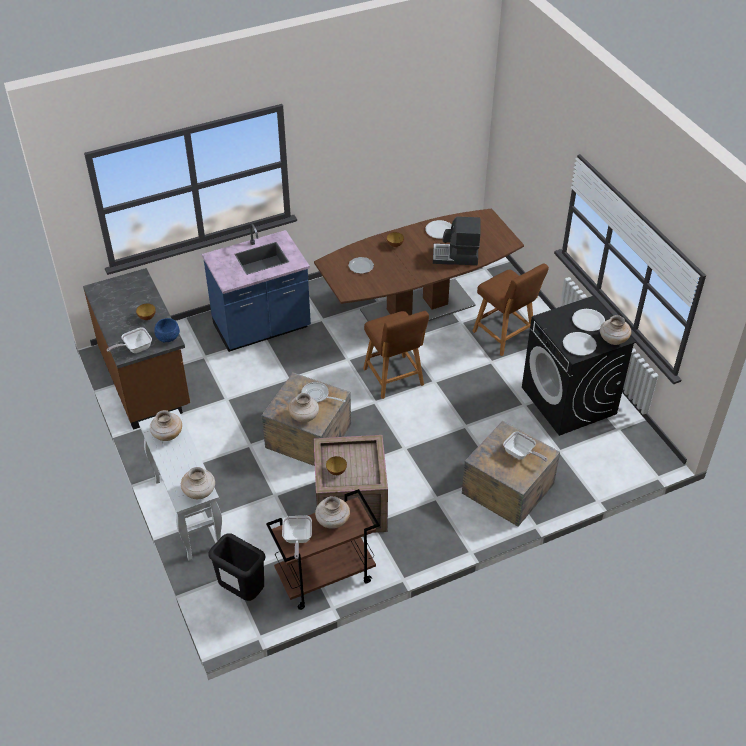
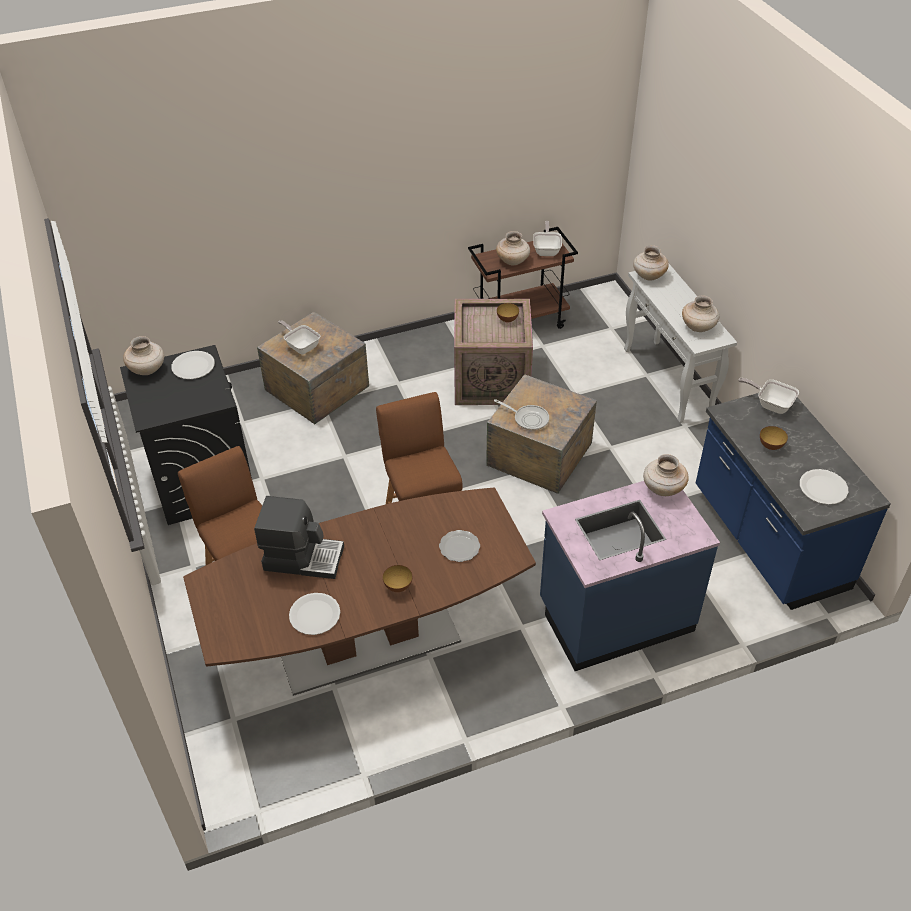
camera: 175 degrees left, 0 degrees up
brown counter [83,268,190,430] -> blue counter [696,393,891,610]
frying pan [107,327,152,353] -> frying pan turned 120 degrees counterclockwise [738,378,799,414]
blue bowl [154,318,180,342] -> none
black trash can [208,533,265,601] -> none
beige vase [288,393,319,422] -> beige vase moved to [643,454,689,496]
white plate [572,309,605,331] -> white plate moved to [800,469,848,505]

